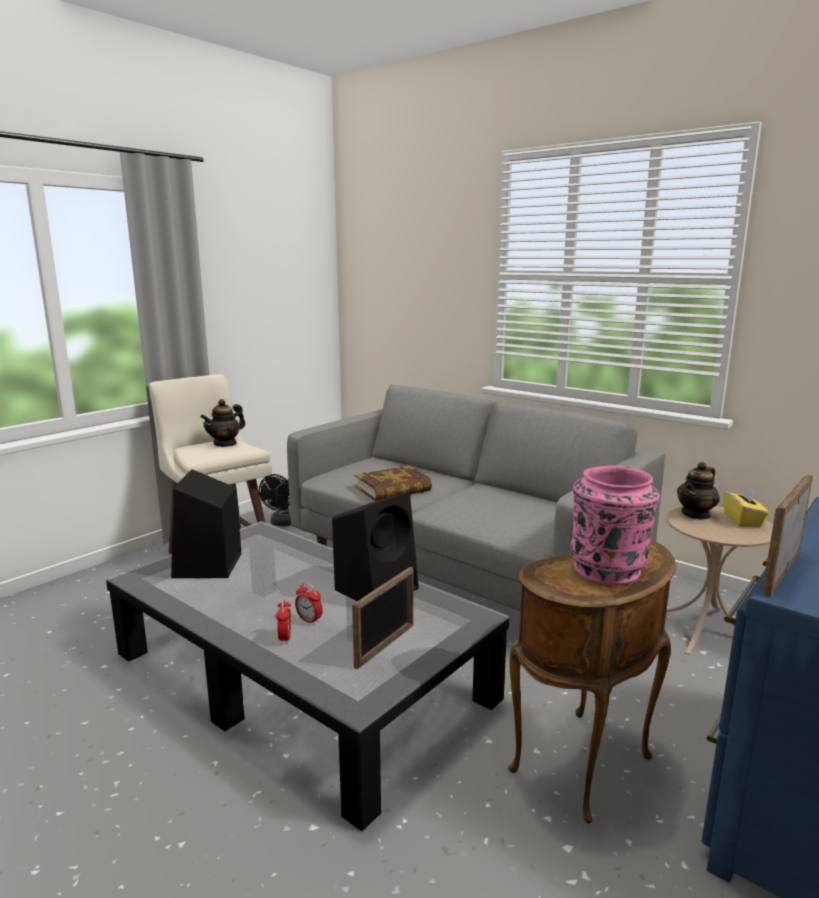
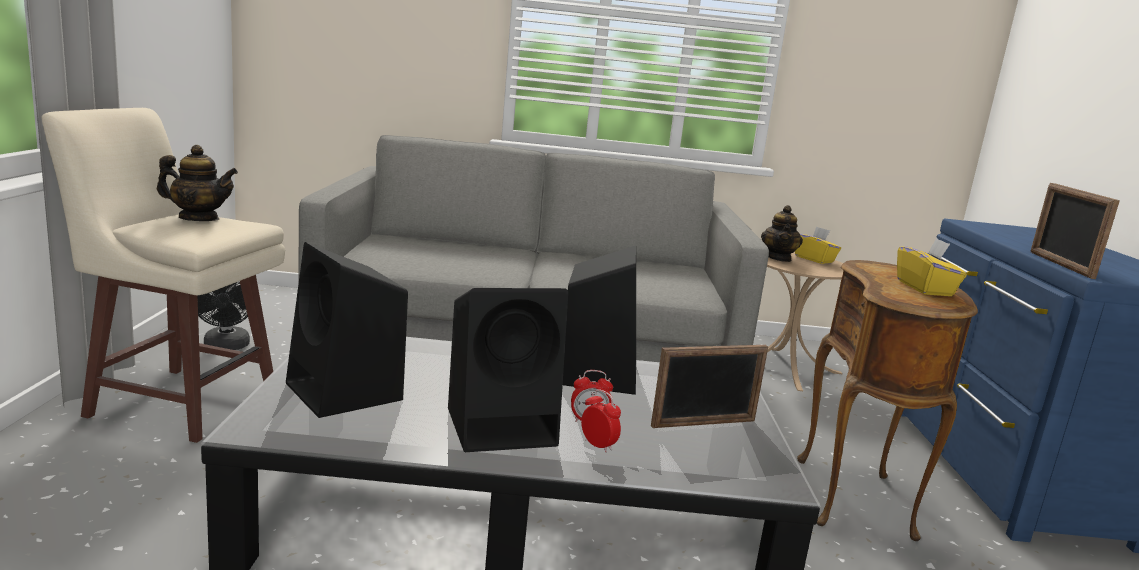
camera: 40 degrees left, 0 degrees up
teapot [201,399,245,447] -> teapot turned 90 degrees counterclockwise [157,145,238,221]
picture frame [352,567,414,669] -> picture frame turned 75 degrees clockwise [651,345,768,428]
book [355,466,432,501] -> none
pink vase [570,465,660,585] -> yellow tissue box [897,238,967,296]
none -> black speaker [448,288,568,452]

